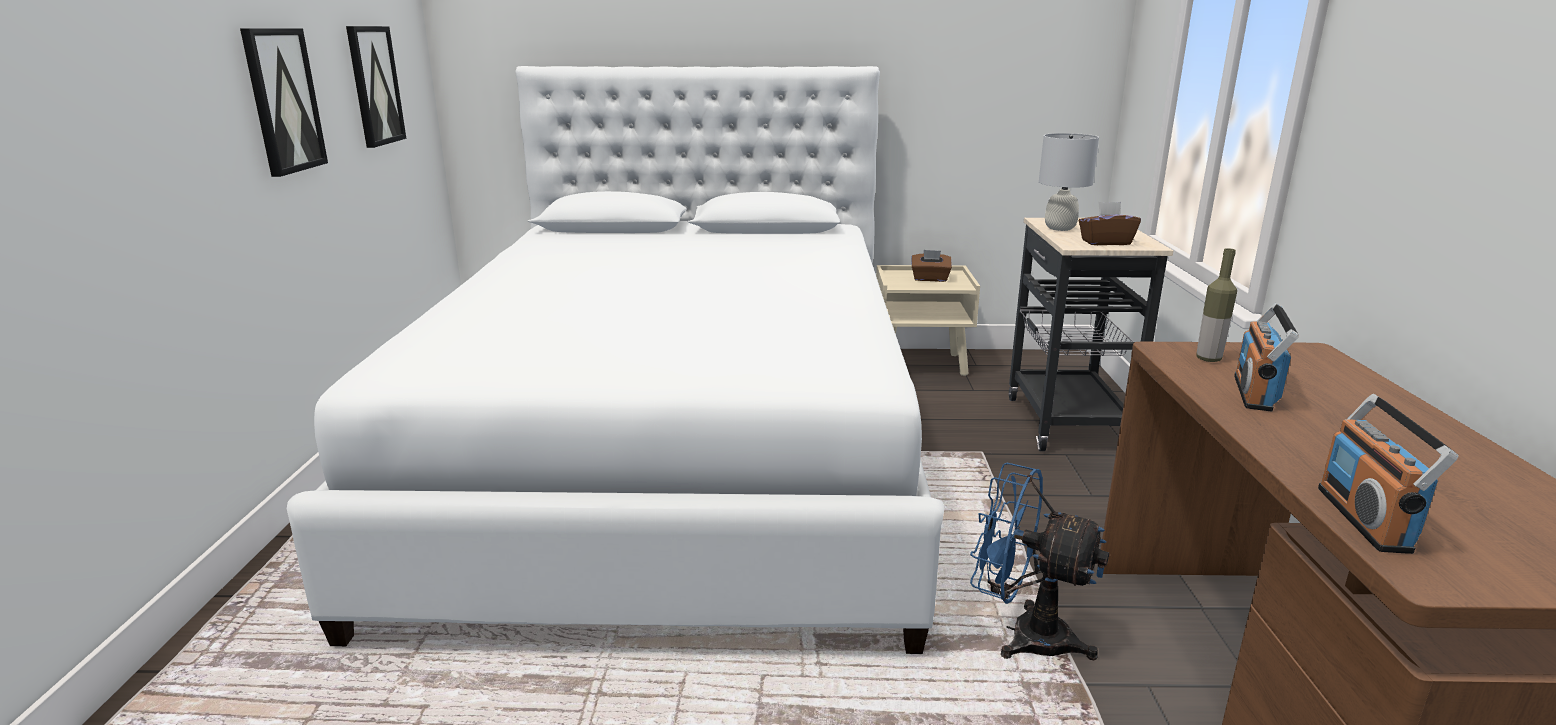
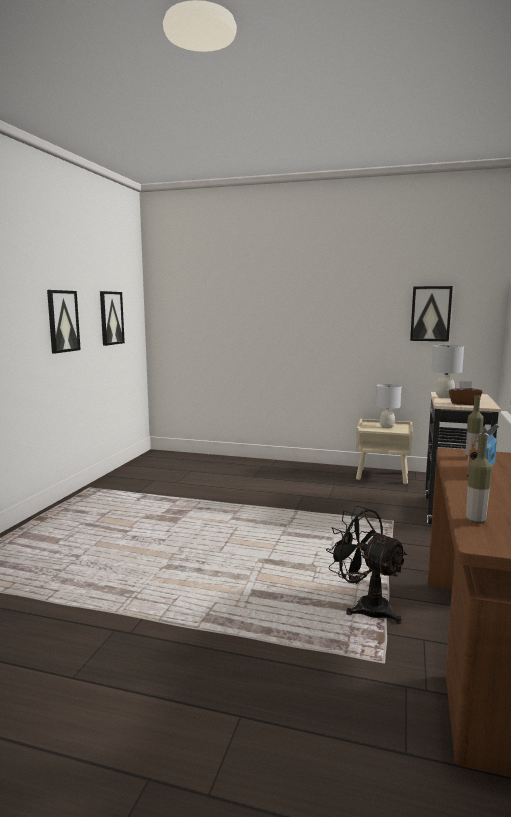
camera: 15 degrees right, 10 degrees down
white bed [287,66,945,654] -> none
brown tissue box [911,250,952,282] -> grey table lamp [376,384,401,428]
blue fan [970,462,1109,660] -> black fan [326,506,407,624]
radio [1318,394,1459,554] -> bottle [466,434,492,524]
none -> picture [410,286,453,341]

